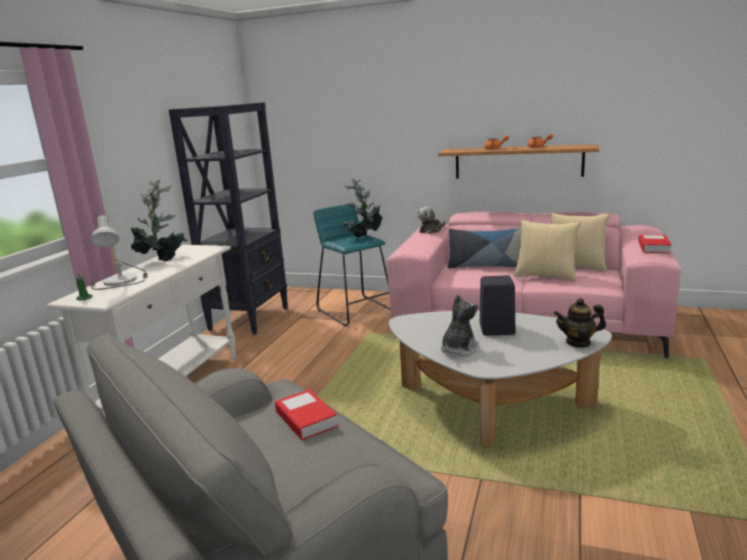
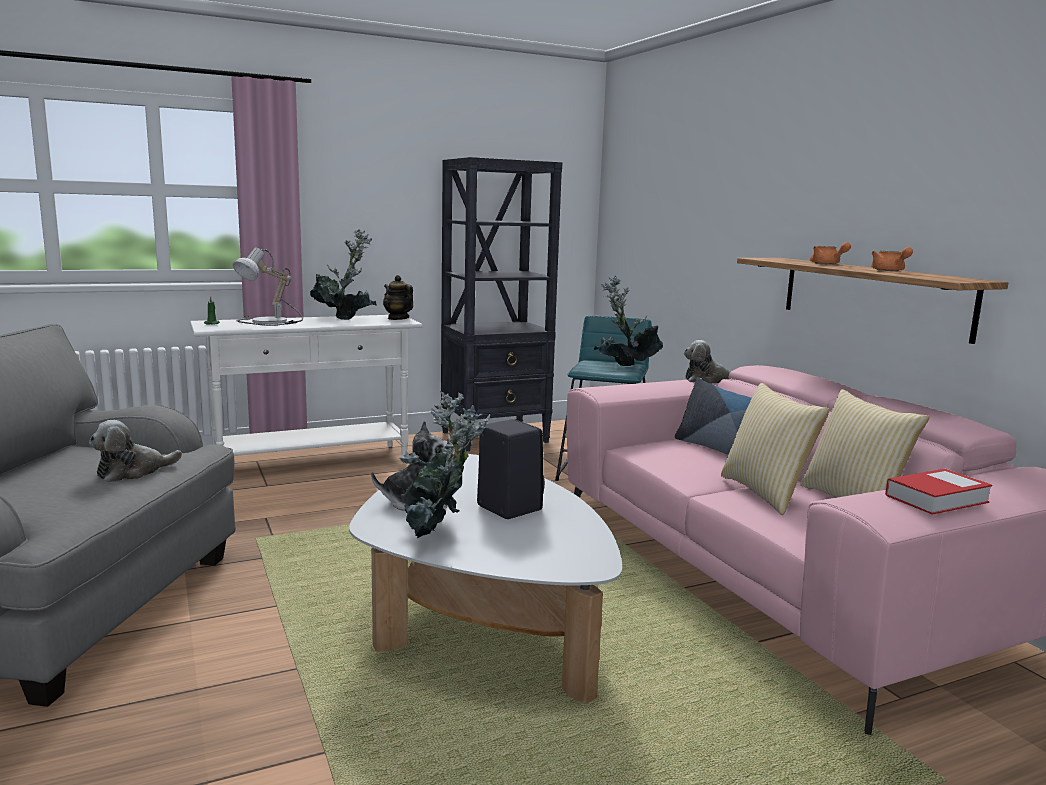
camera: 45 degrees right, 5 degrees down
book [275,389,338,440] -> plush toy [89,420,182,482]
teapot [554,298,606,348] -> teapot moved to [383,275,413,320]
none -> potted plant [399,391,490,538]

